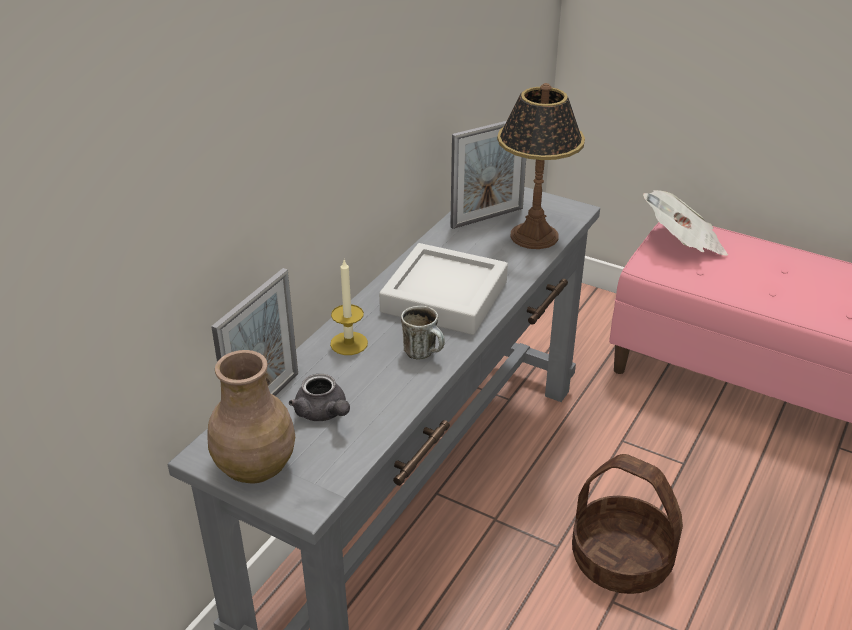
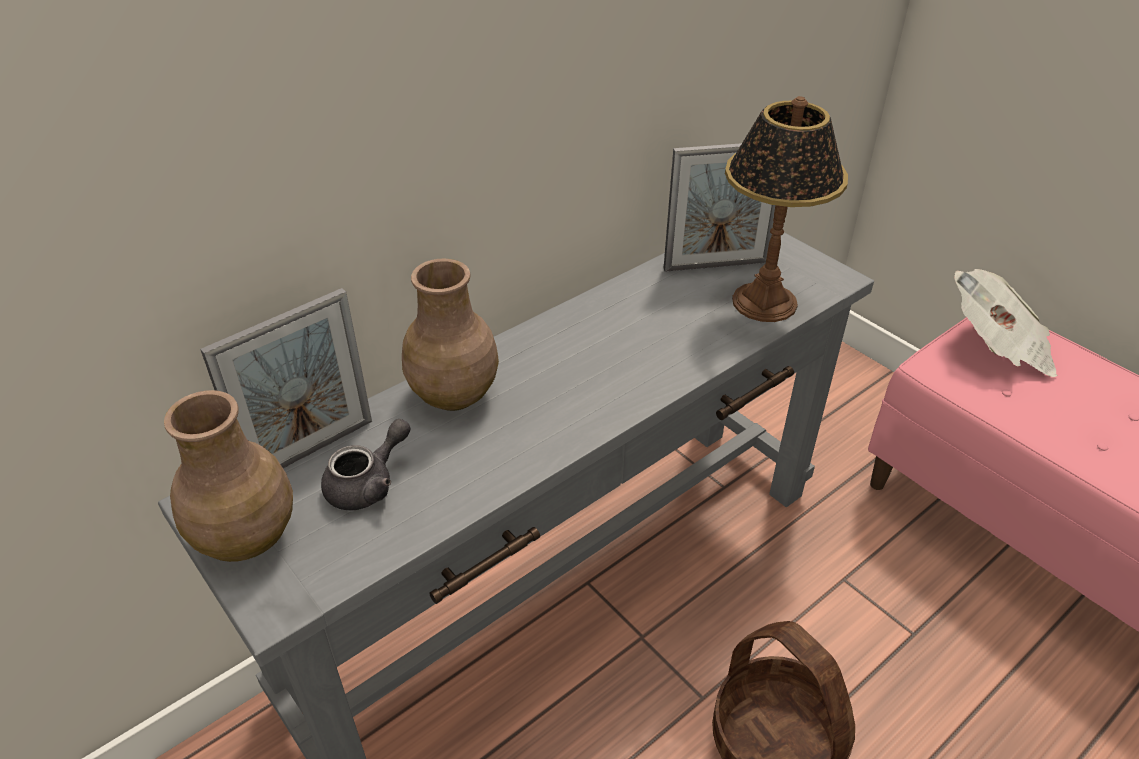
camera: 20 degrees right, 5 degrees up
grey teapot [289,374,350,421] -> grey teapot turned 120 degrees counterclockwise [321,419,410,511]
candle [330,260,368,355] -> brown vase [402,259,499,411]
grey tray [379,243,508,335] -> none
mug [401,306,445,360] -> none

